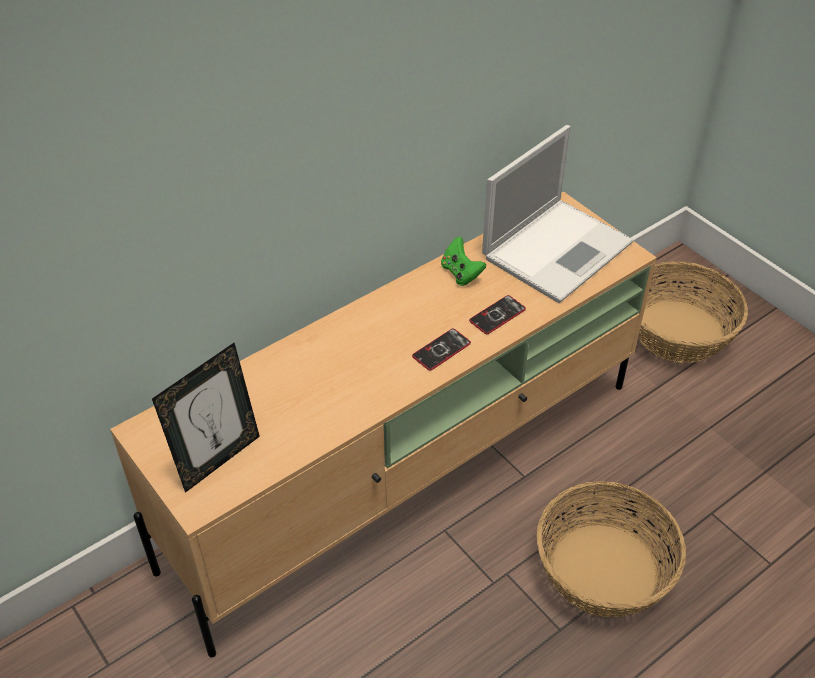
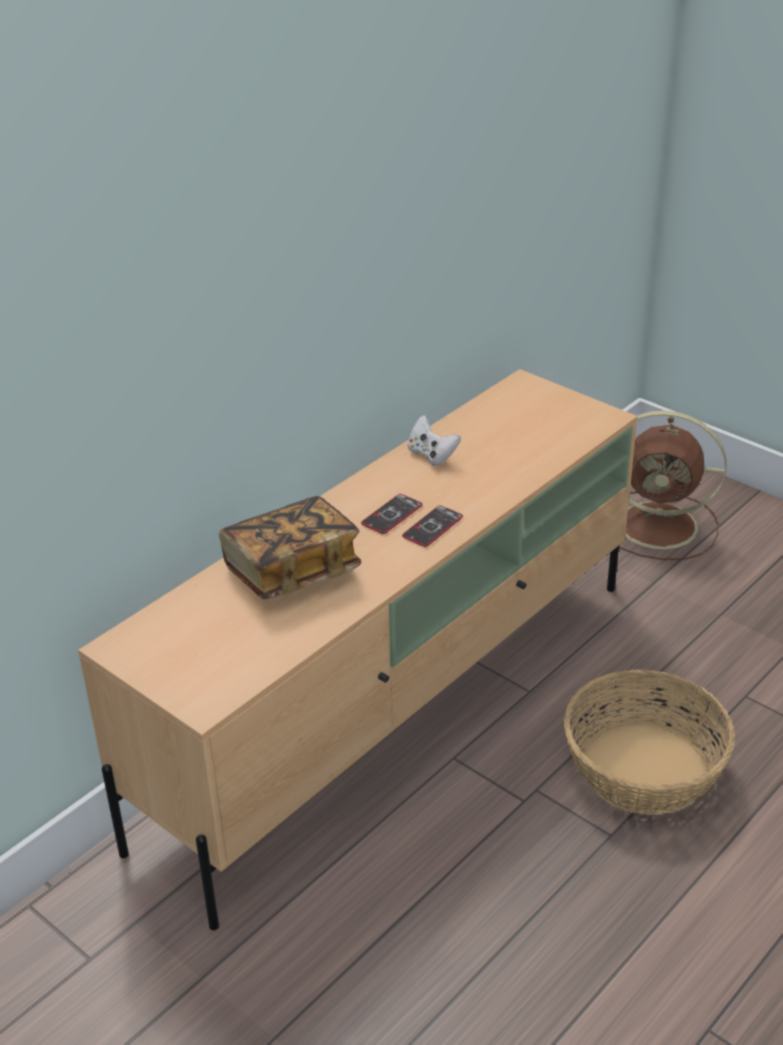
camera: 10 degrees left, 10 degrees down
picture frame [152,343,260,493] -> none
green game controller [441,236,486,286] -> white game controller [408,415,461,466]
phone [469,295,526,334] -> phone moved to [361,494,422,534]
laptop [482,125,634,303] -> none
basket [638,261,748,363] -> brown fan [619,410,727,560]
none -> book [219,496,361,599]

